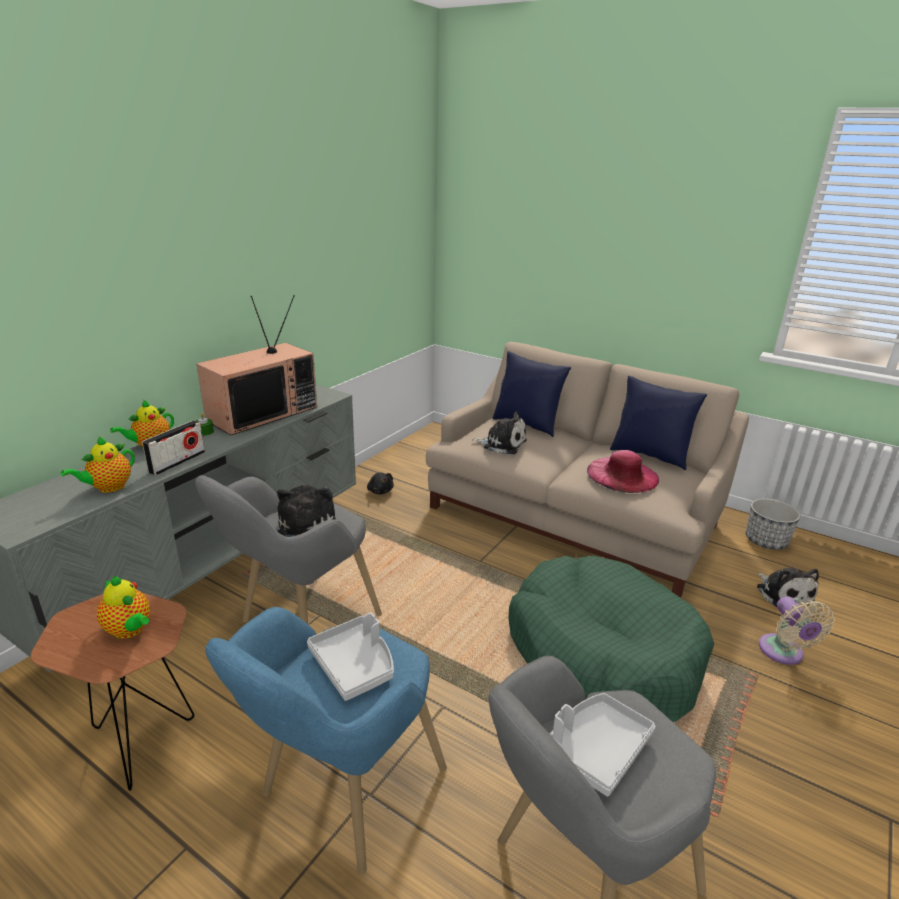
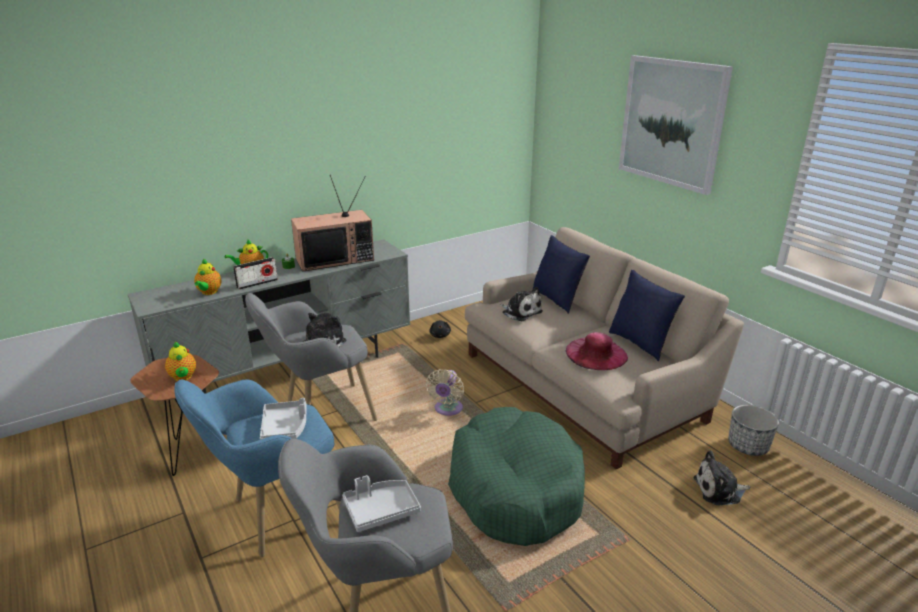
camera: 25 degrees right, 0 degrees up
teapot [61,436,135,493] -> teapot turned 60 degrees counterclockwise [194,259,222,295]
plush toy [757,568,819,607] -> plush toy turned 75 degrees clockwise [693,451,750,505]
beige fan [759,596,835,665] -> beige fan moved to [426,369,464,416]
none -> picture [619,55,733,195]

